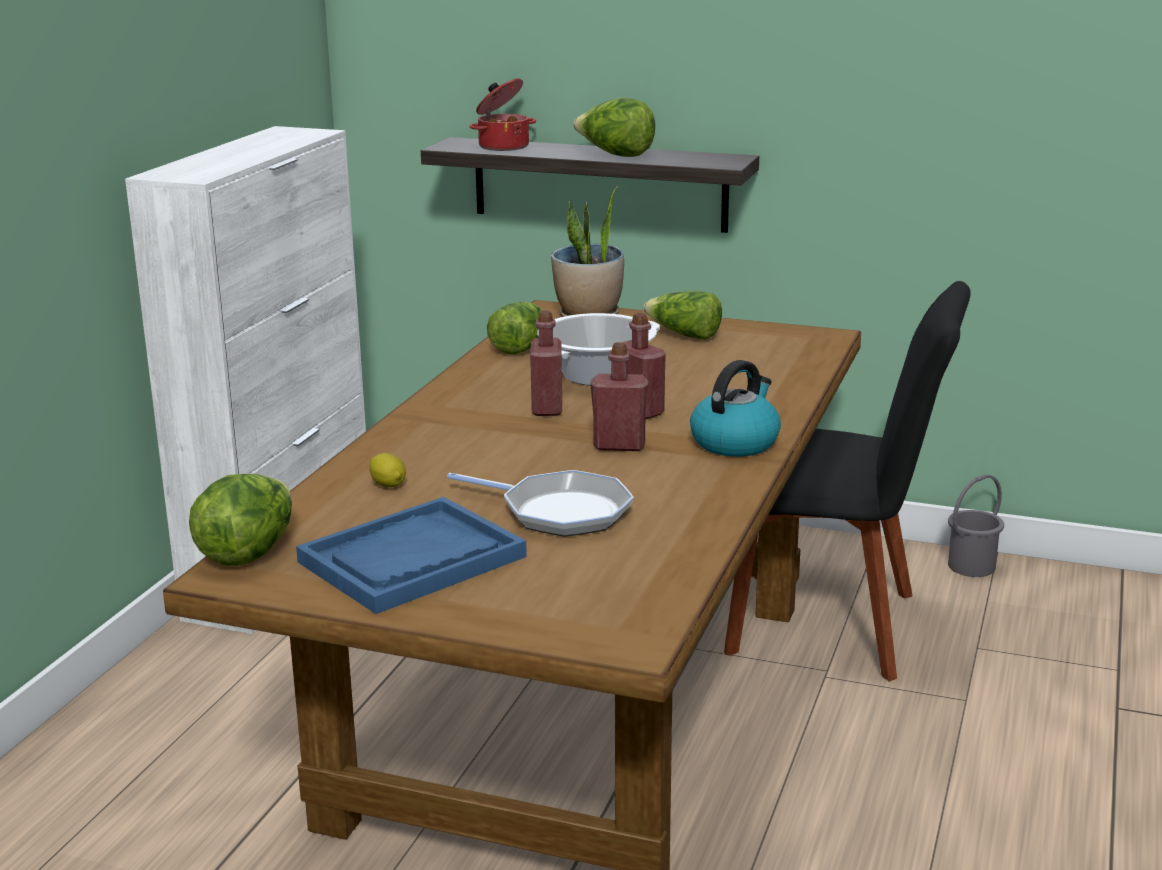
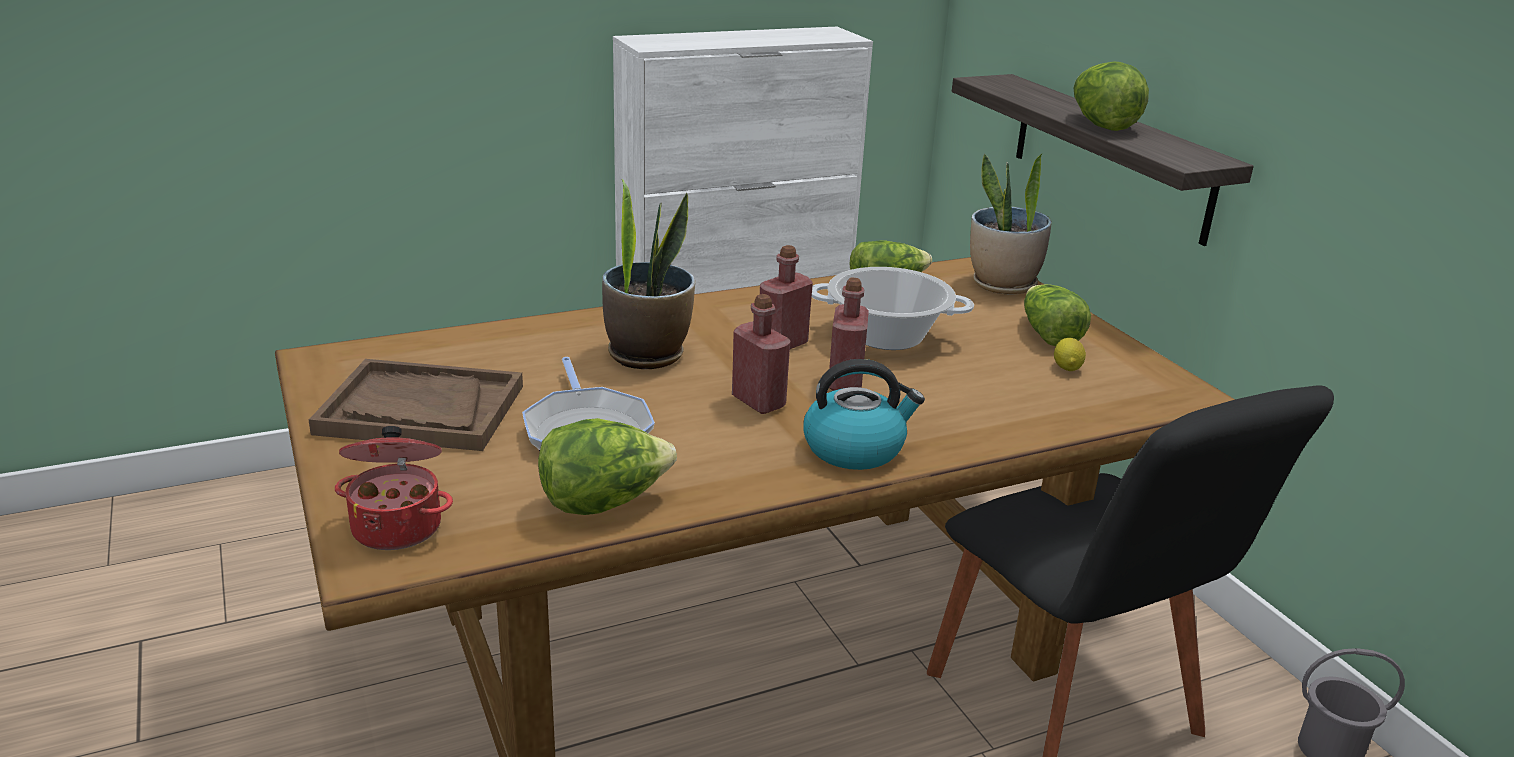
camera: 45 degrees right, 5 degrees up
lettuce [189,474,292,566] -> lettuce moved to [538,418,677,515]
blue tray [296,497,527,614] -> brown tray [309,359,523,451]
lemon [370,453,406,487] -> lemon moved to [1054,338,1086,371]
cooking pot [470,79,536,151] -> cooking pot moved to [335,426,453,550]
none -> potted plant [602,179,696,369]

